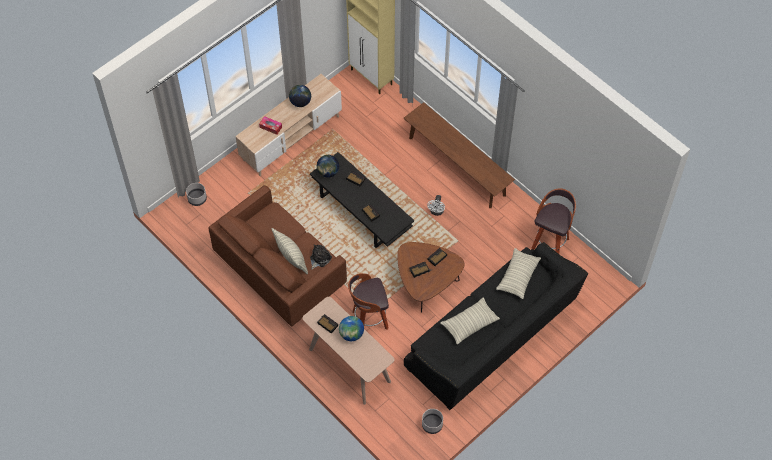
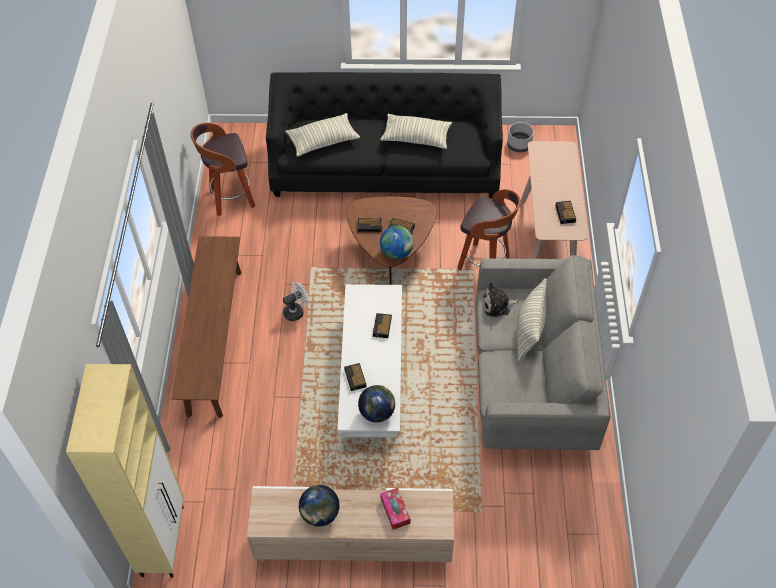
camera: 135 degrees left, 5 degrees down
grey planter [186,183,207,206] -> none
brown sofa [208,185,347,327] -> grey sofa [476,255,611,450]
black coffee table [310,152,414,248] -> white coffee table [337,284,402,438]
globe [339,316,364,341] -> globe moved to [380,226,413,259]

